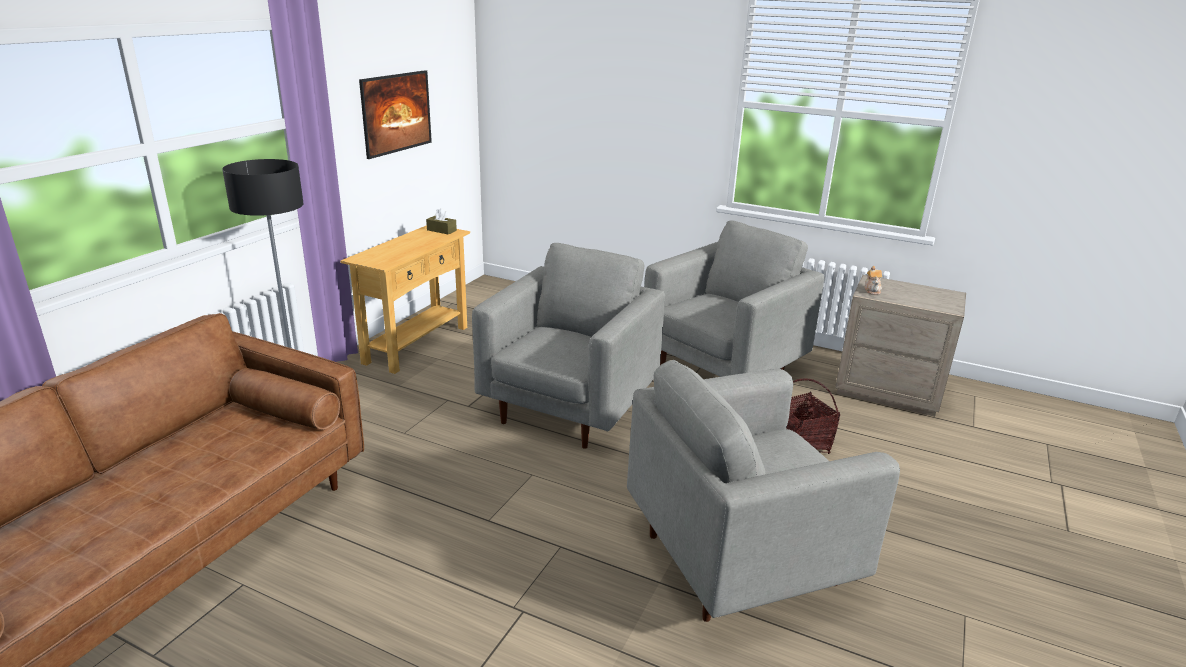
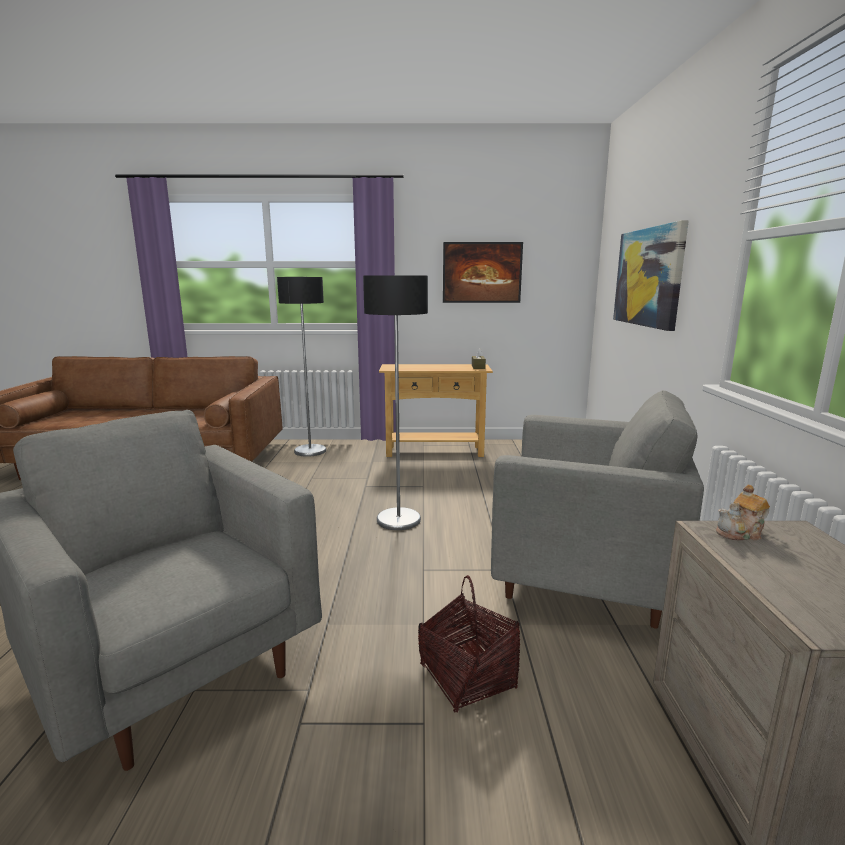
camera: 65 degrees right, 10 degrees down
grey armchair [472,243,665,449] -> floor lamp [363,275,428,530]
none -> picture [613,220,689,331]

